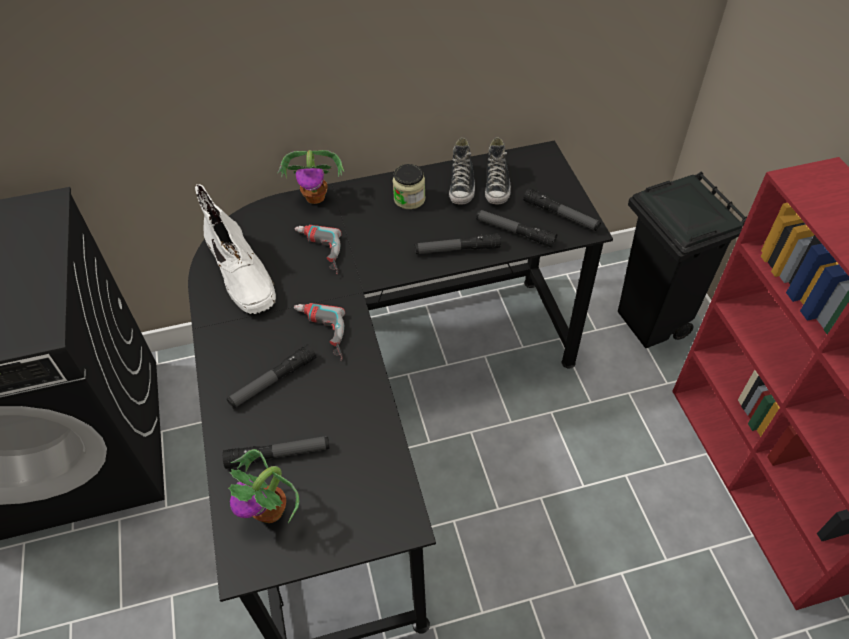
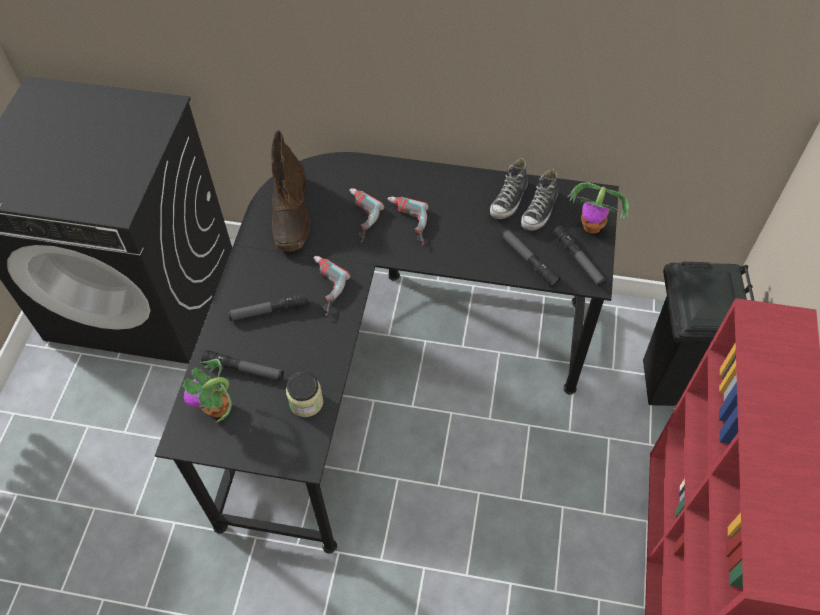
camera: 25 degrees right, 5 degrees up
white boot [195,184,276,314] -> brown boot [271,130,310,252]
potted plant [277,150,344,204] -> potted plant moved to [567,182,629,233]
jar [393,164,425,209] -> jar moved to [286,372,323,417]
flashlight [415,233,501,254] -> none
none -> power drill [387,197,429,245]

